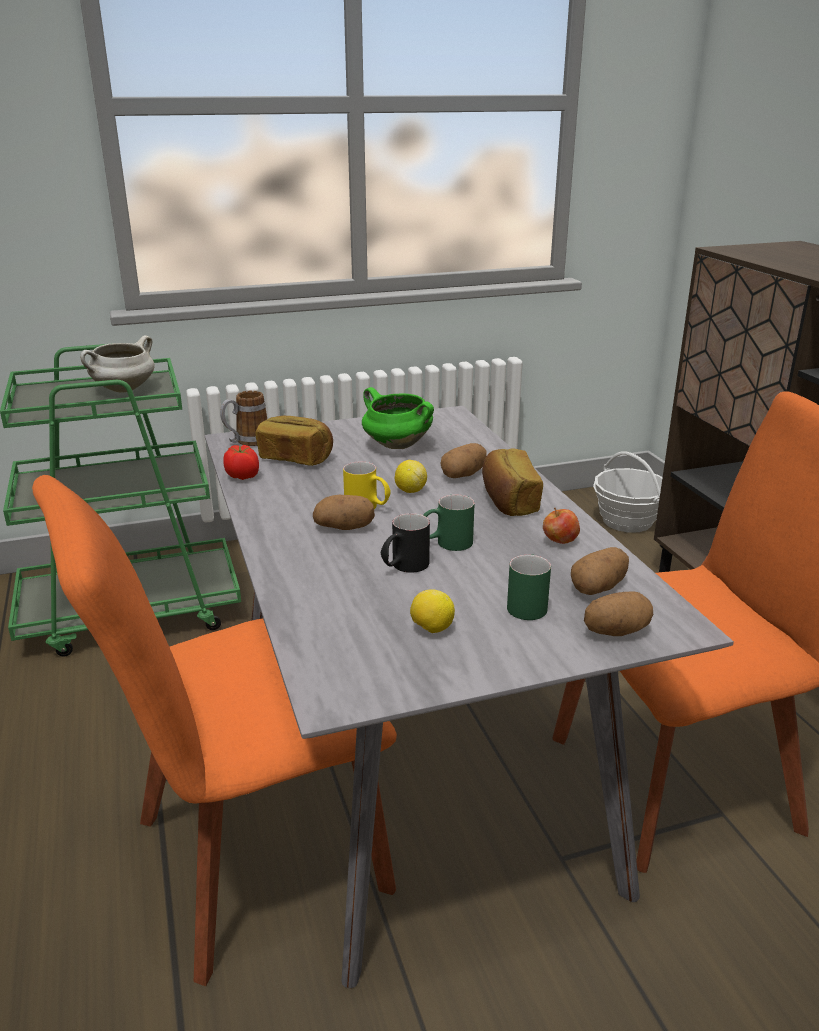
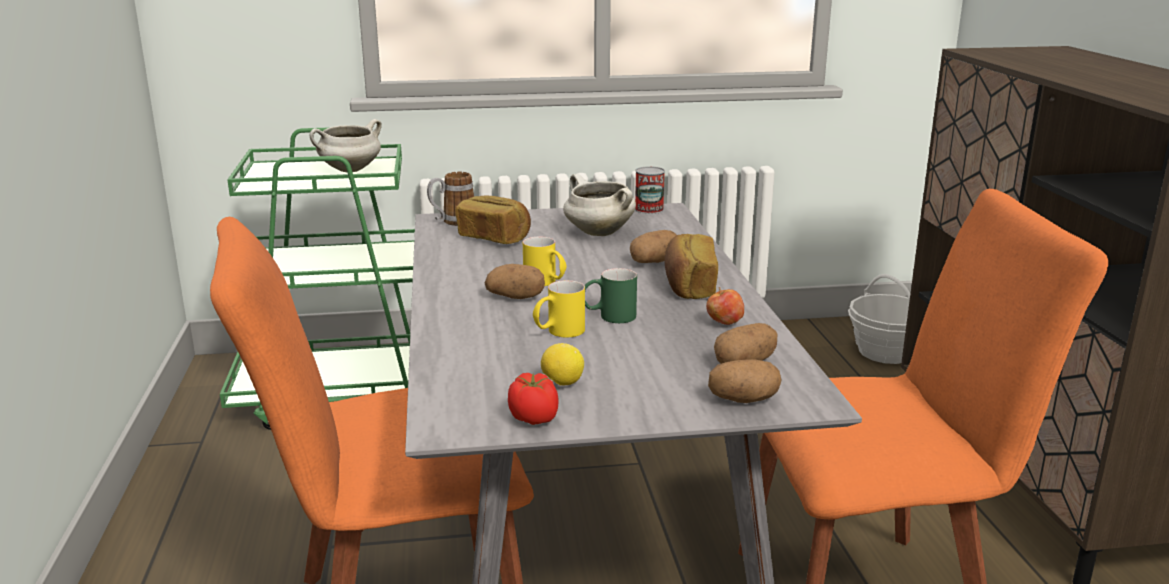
camera: 10 degrees right, 5 degrees down
tomato [223,445,259,480] -> tomato moved to [508,373,558,425]
green cooking pot [362,387,434,449] -> white cooking pot [563,174,636,236]
black mug [381,513,430,573] -> yellow mug [533,280,585,338]
lemon [395,460,427,493] -> none
green mug [507,554,551,620] -> none
none -> can [635,166,665,214]

